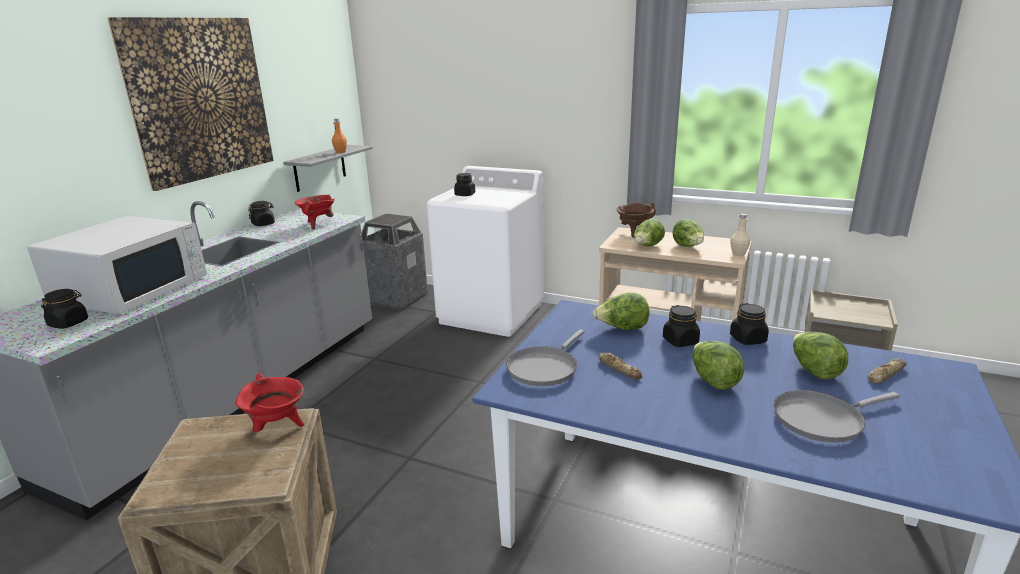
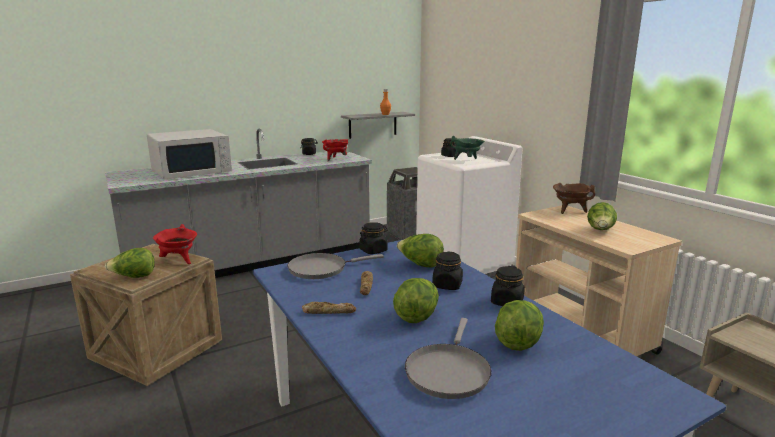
camera: 35 degrees right, 5 degrees down
black jar [41,289,88,329] -> black jar moved to [359,222,388,254]
picture [107,17,274,191] -> none
lettuce [634,219,665,246] -> lettuce moved to [105,248,155,278]
beige bottle [730,214,750,256] -> none
grey frying pan [773,390,900,443] -> grey frying pan turned 90 degrees counterclockwise [405,318,491,399]
bread [868,359,907,383] -> bread moved to [302,302,356,314]
none -> green cooking pot [450,136,484,160]

